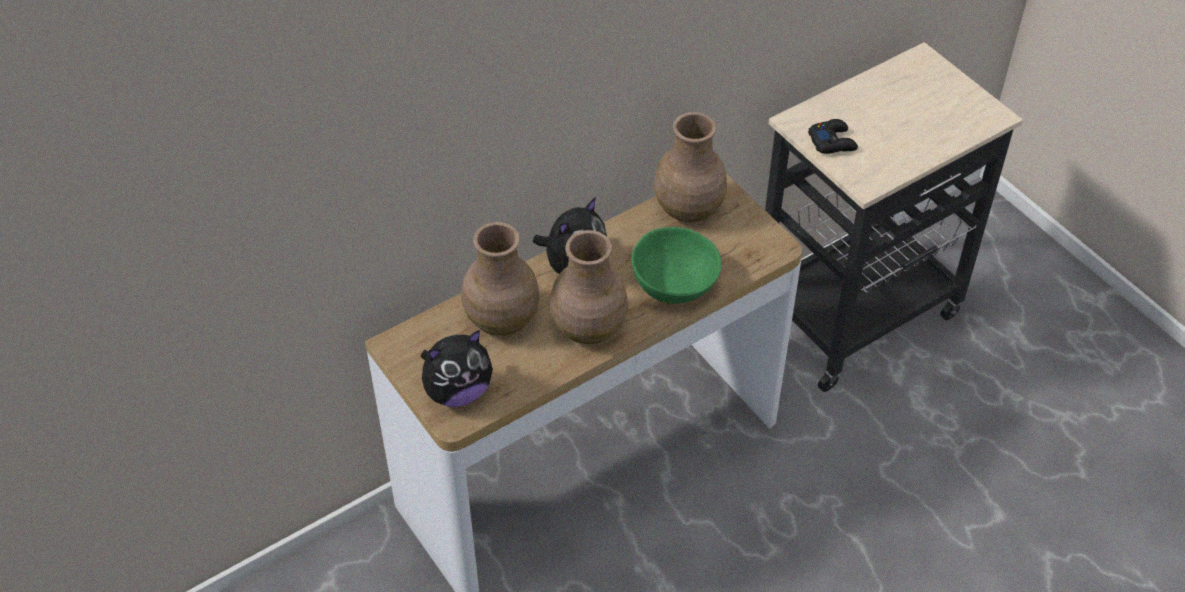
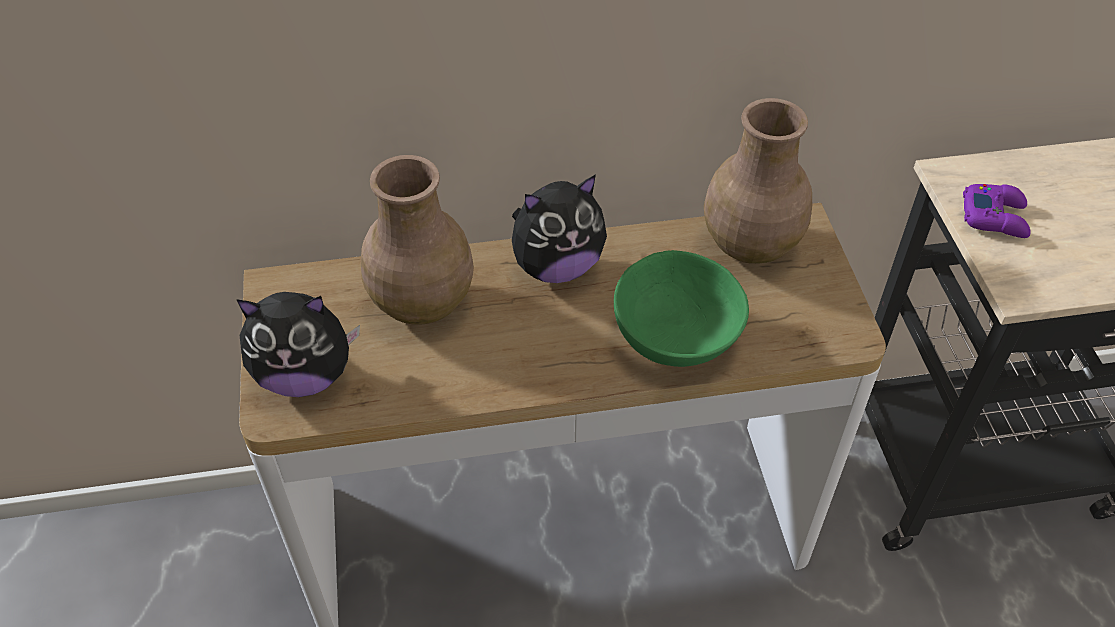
camera: 25 degrees right, 0 degrees up
brown vase [550,230,628,344] -> none
black game controller [808,119,858,154] -> purple game controller [963,184,1031,238]

